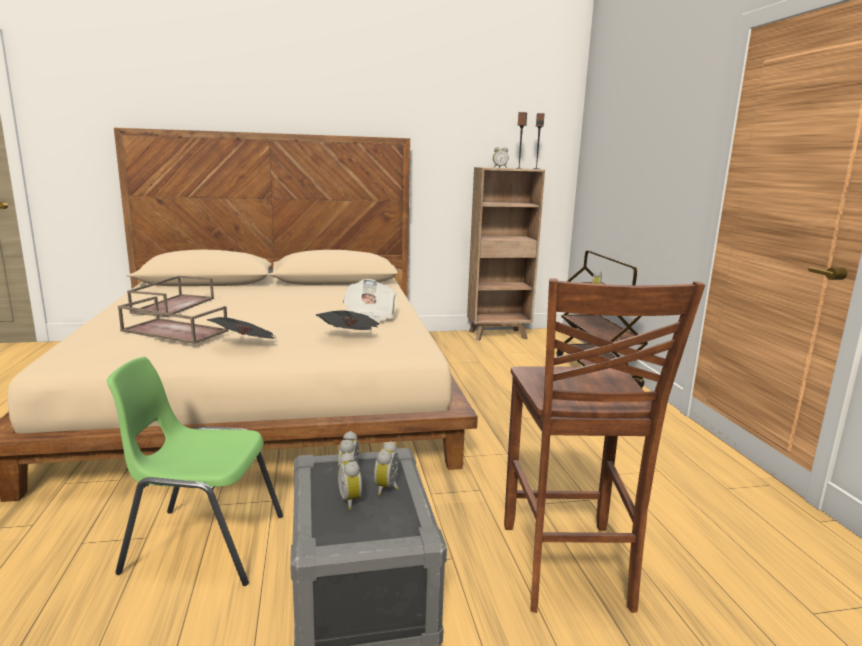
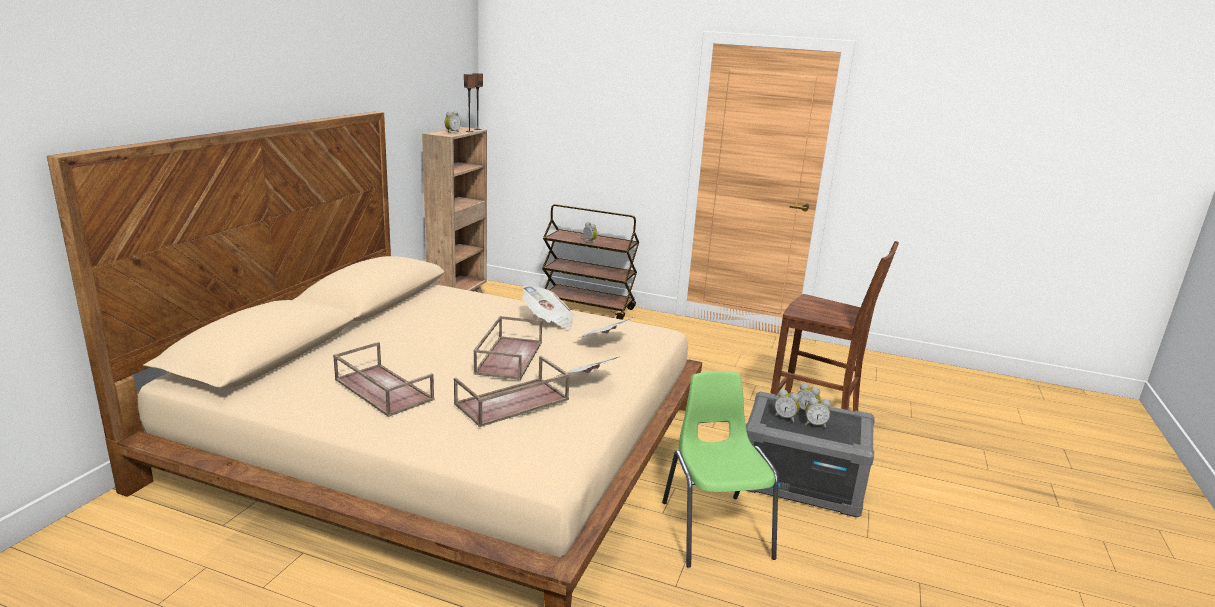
camera: 60 degrees left, 5 degrees up
green chair [107,357,283,586] -> green chair turned 135 degrees clockwise [662,371,778,568]
none -> brown tray [474,316,542,380]

